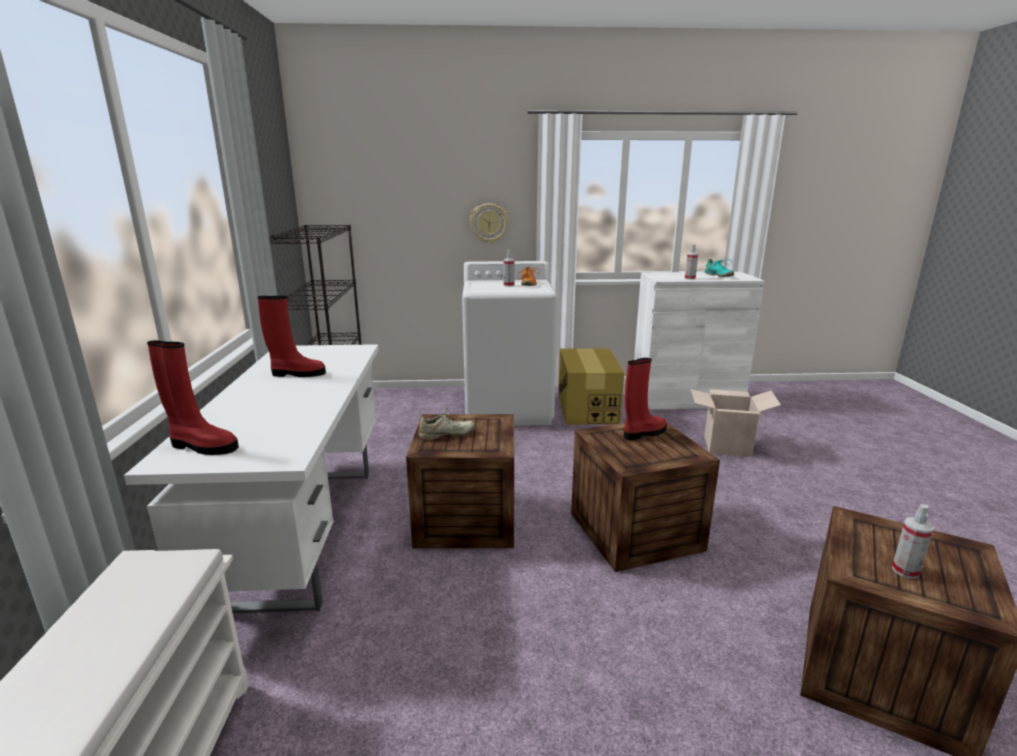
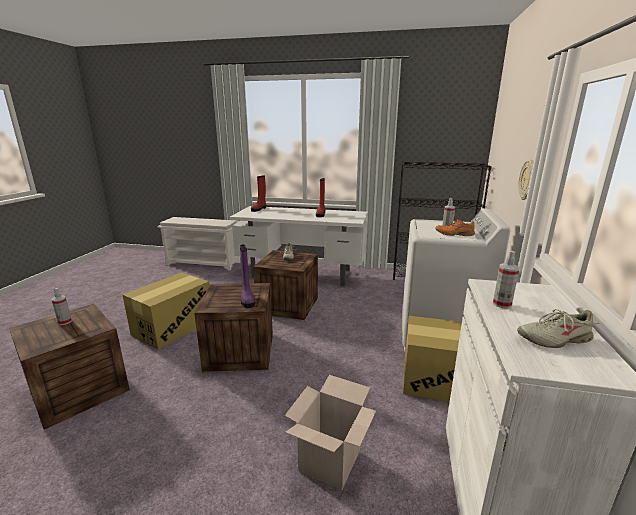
camera: 105 degrees right, 0 degrees up
red boot [624,358,667,440] -> purple boot [240,245,255,308]
turquoise shoe [705,259,734,277] -> beige shoe [517,309,599,348]
none -> cardboard box [123,272,210,349]

